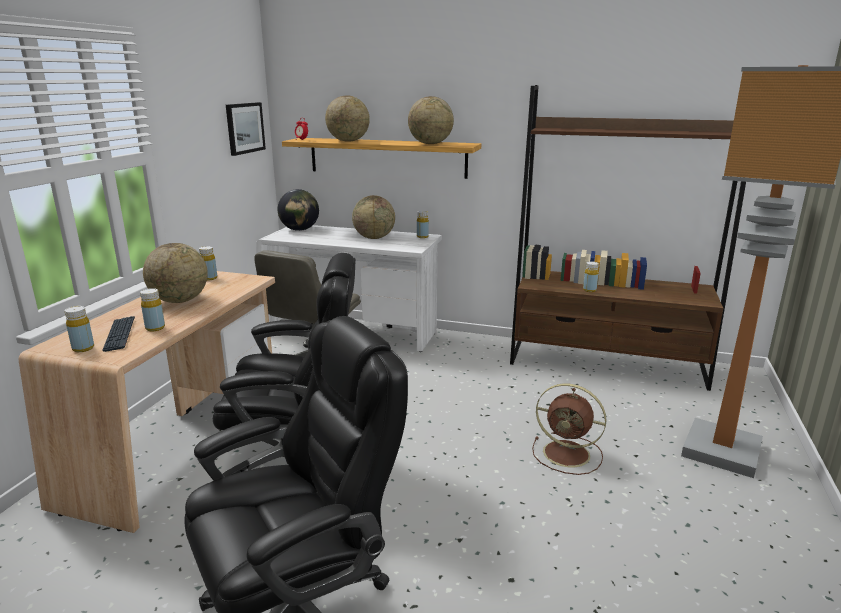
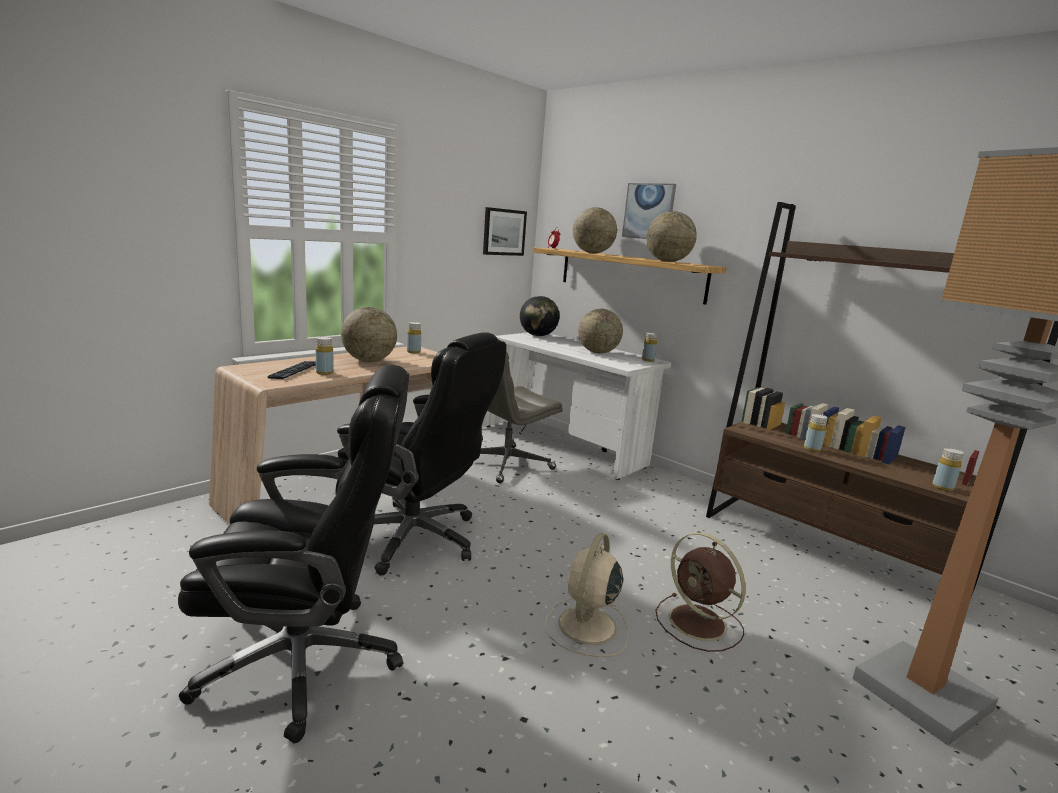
camera: 25 degrees right, 5 degrees down
yellow bottle [65,306,94,352] -> yellow bottle moved to [932,448,964,491]
none -> beige fan [545,533,628,657]
none -> picture [622,183,676,239]

